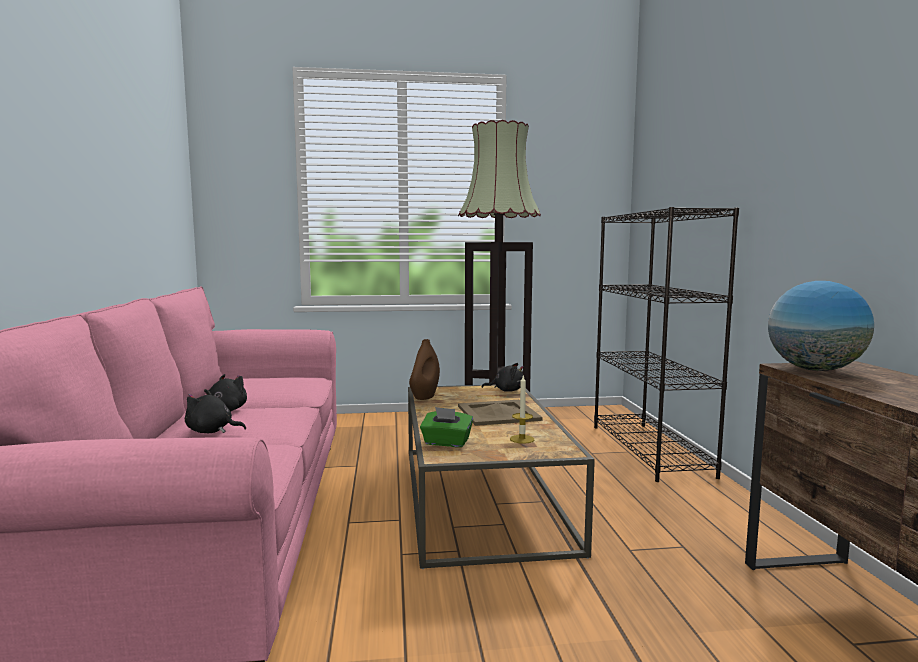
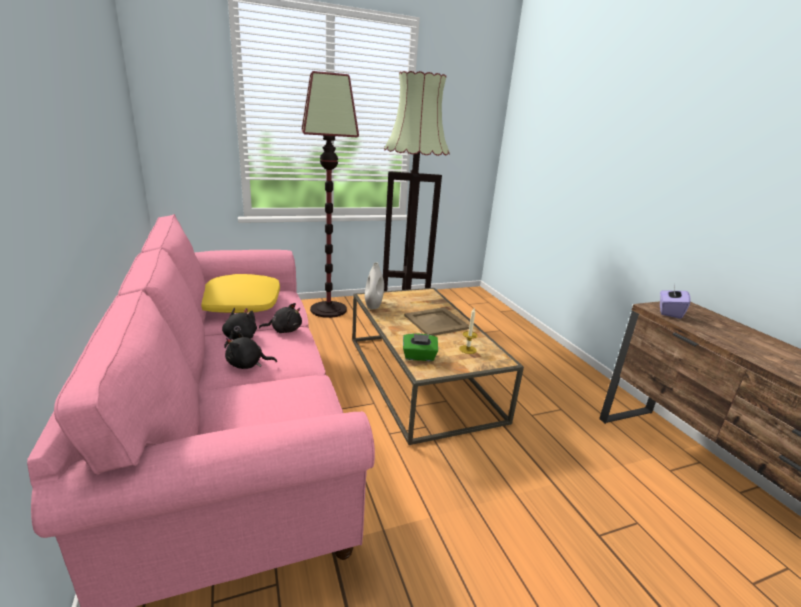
camera: 15 degrees left, 15 degrees up
brown vase [409,339,440,400] -> white vase [365,262,384,309]
black plush toy [482,363,524,392] -> black plush toy moved to [259,303,302,333]
black bookcase [594,207,739,482] -> none
globe [768,281,874,371] -> purple tissue box [660,284,691,319]
none -> yellow pillow [201,274,280,313]
none -> floor lamp [302,71,359,318]

